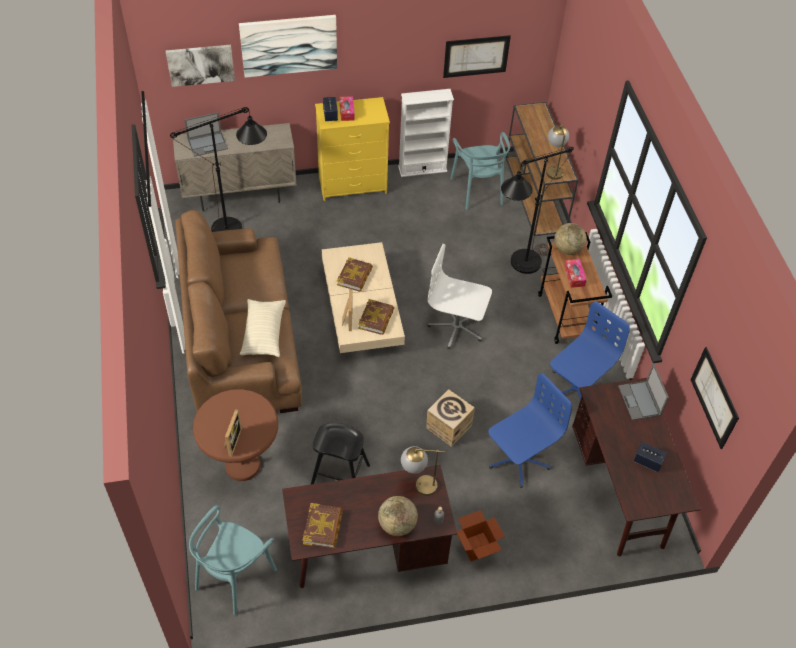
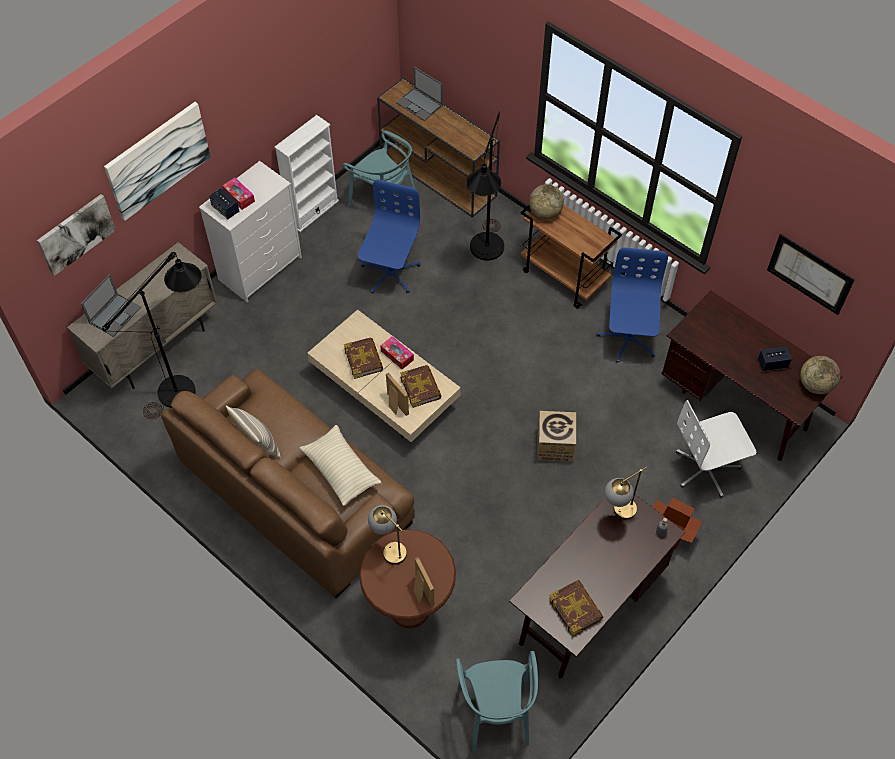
camera: 35 degrees left, 5 degrees up
black stool [311,423,370,484] -> none
yellow dresser [315,97,390,201] -> white dresser [199,161,302,302]
globe [378,496,418,536] -> globe moved to [800,356,841,394]
white office chair [428,244,492,349] -> white office chair moved to [676,400,756,498]
picture [443,35,511,78] -> none
blue office chair [488,373,572,488] -> blue office chair moved to [358,180,420,293]
table lamp [546,124,569,180] -> table lamp moved to [368,505,407,565]
tissue box [564,259,587,288] -> tissue box moved to [380,336,414,369]
laptop [618,363,669,420] -> laptop moved to [396,66,443,121]
none -> pillow [226,406,281,458]

